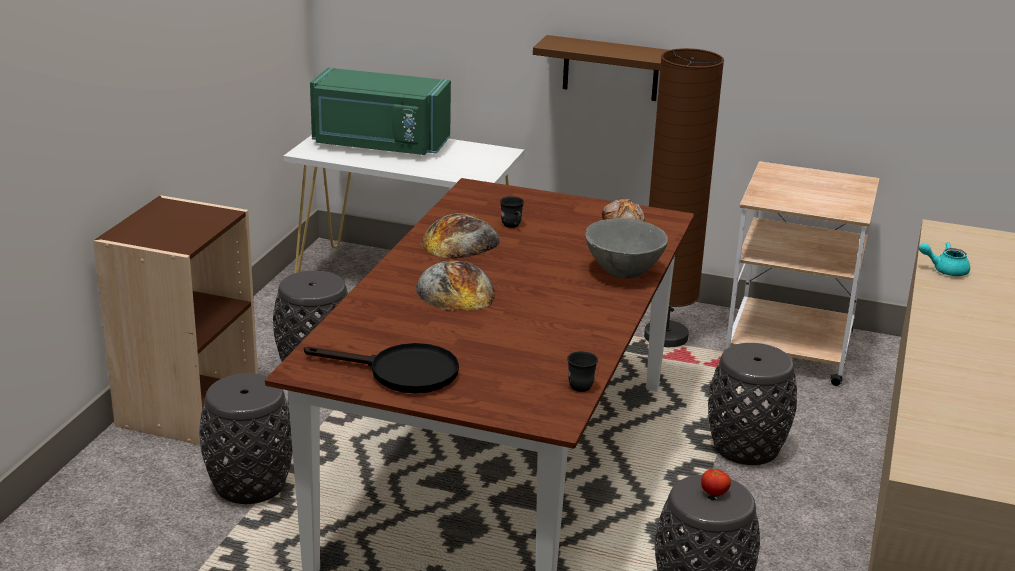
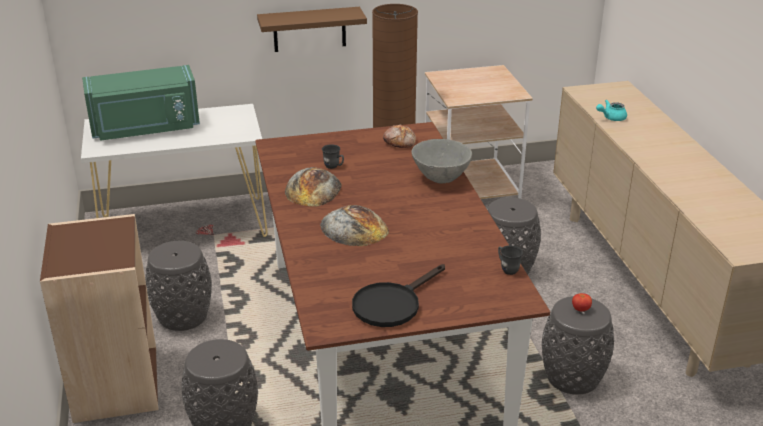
camera: 30 degrees left, 5 degrees up
black frying pan [304,343,459,393] -> black frying pan turned 150 degrees clockwise [352,264,445,327]

